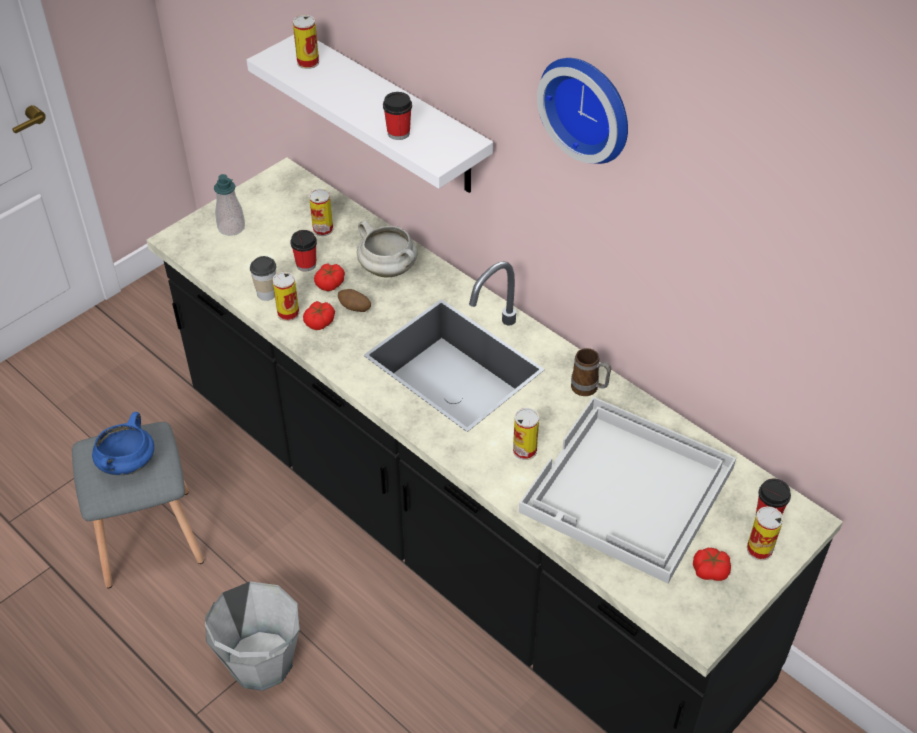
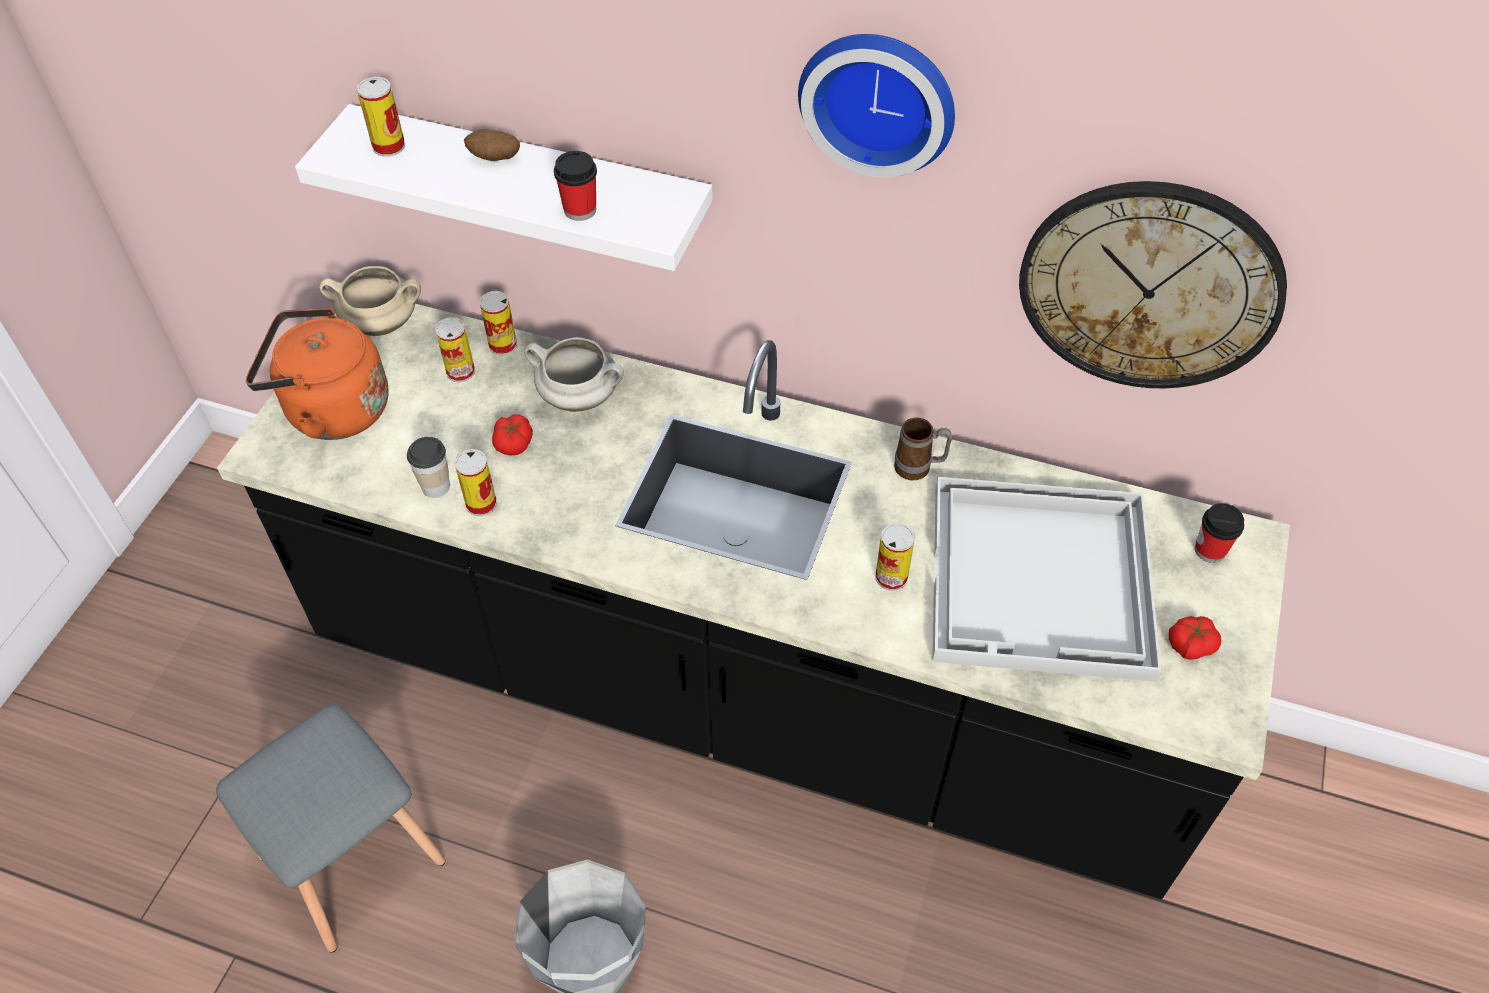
camera: 25 degrees left, 5 degrees up
blue cooking pot [92,412,154,475] -> none
soap dispenser [214,174,245,236] -> orange kettle [246,308,389,440]
cup [290,230,317,272] -> none
tomato [303,301,335,330] -> none
potato [338,289,371,312] -> potato moved to [464,129,520,161]
can [747,506,783,561] -> can moved to [479,291,517,355]
none -> beige cooking pot [319,266,421,336]
none -> wall clock [1019,181,1287,388]

